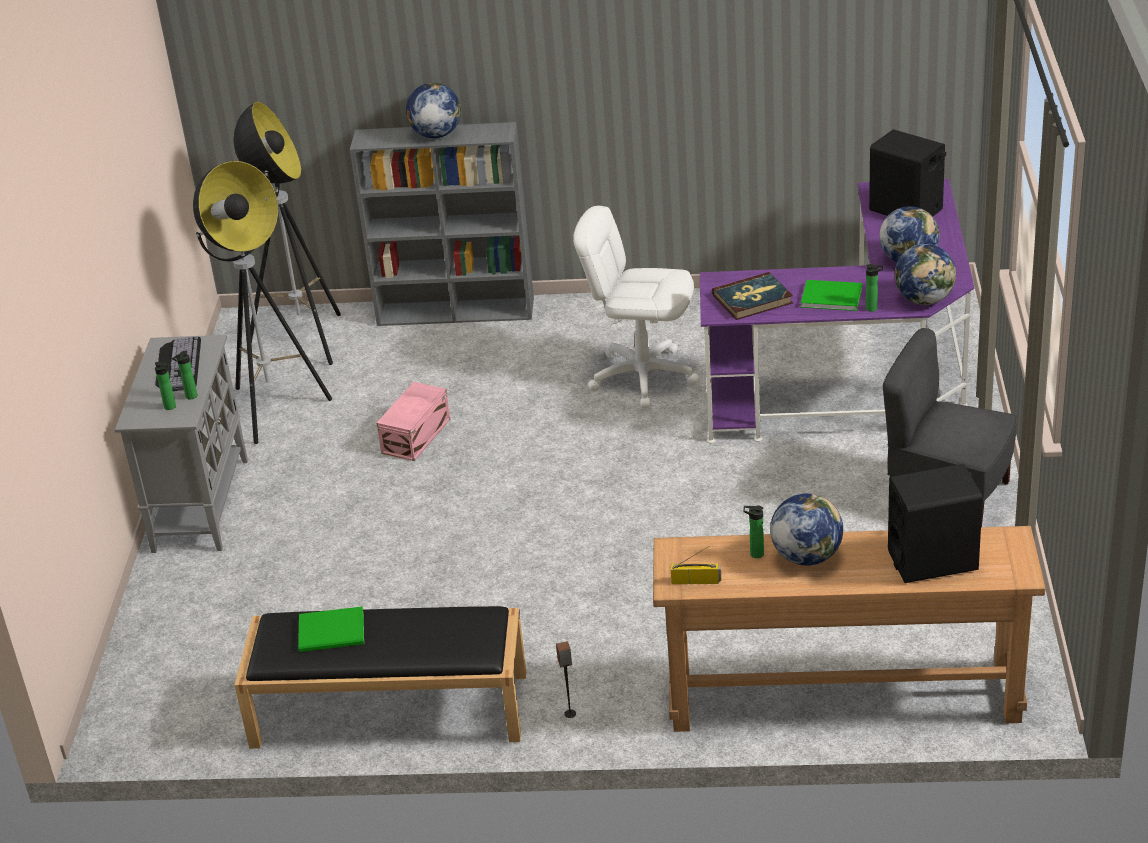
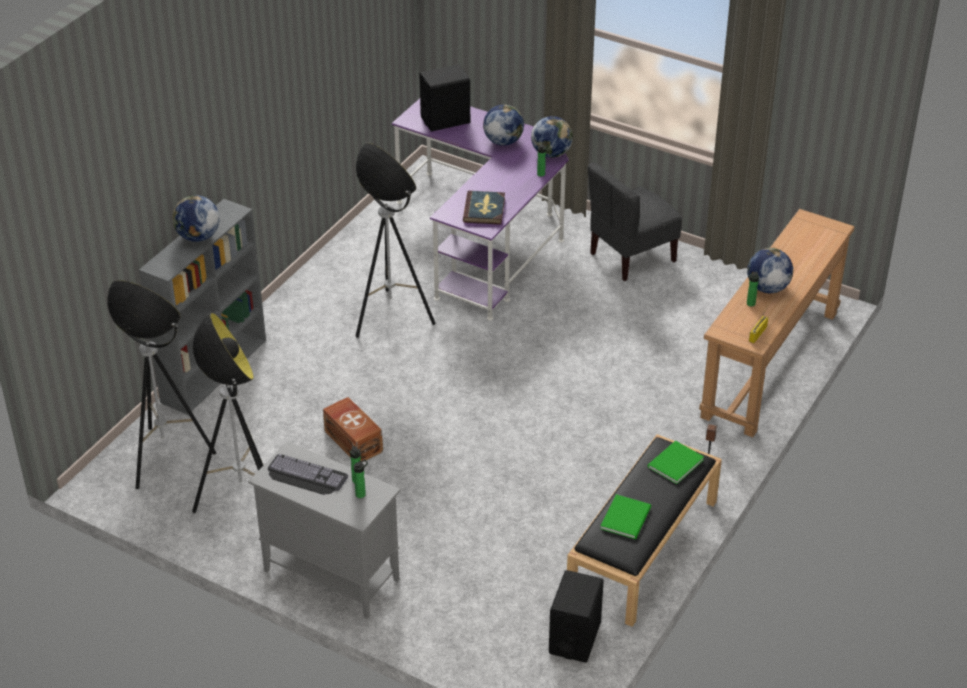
camera: 65 degrees left, 5 degrees up
pink storage box [377,382,450,461] -> brown storage box [323,397,383,461]
white office chair [573,206,699,408] -> floor lamp [356,142,435,338]
green book [801,280,862,311] -> green book moved to [647,441,704,484]
black speaker [888,464,983,583] -> black speaker moved to [549,570,604,663]

